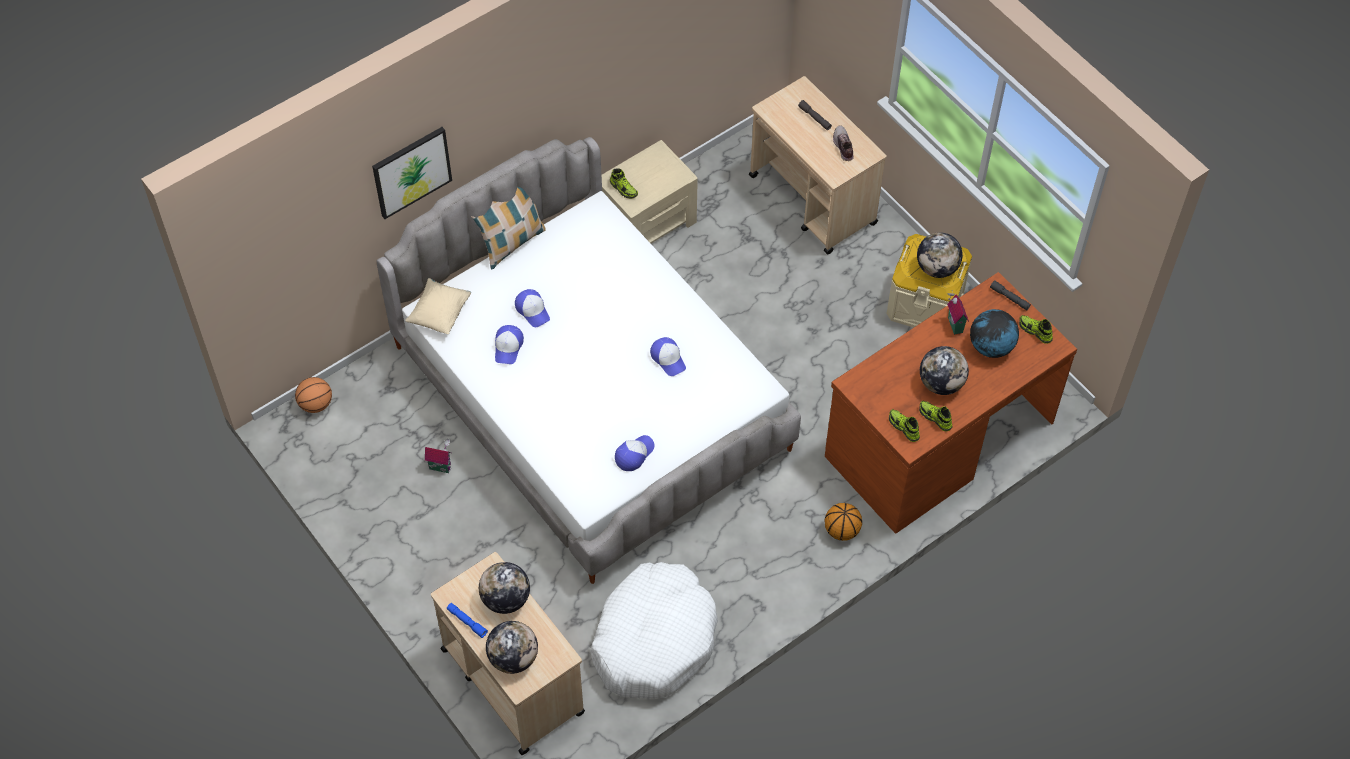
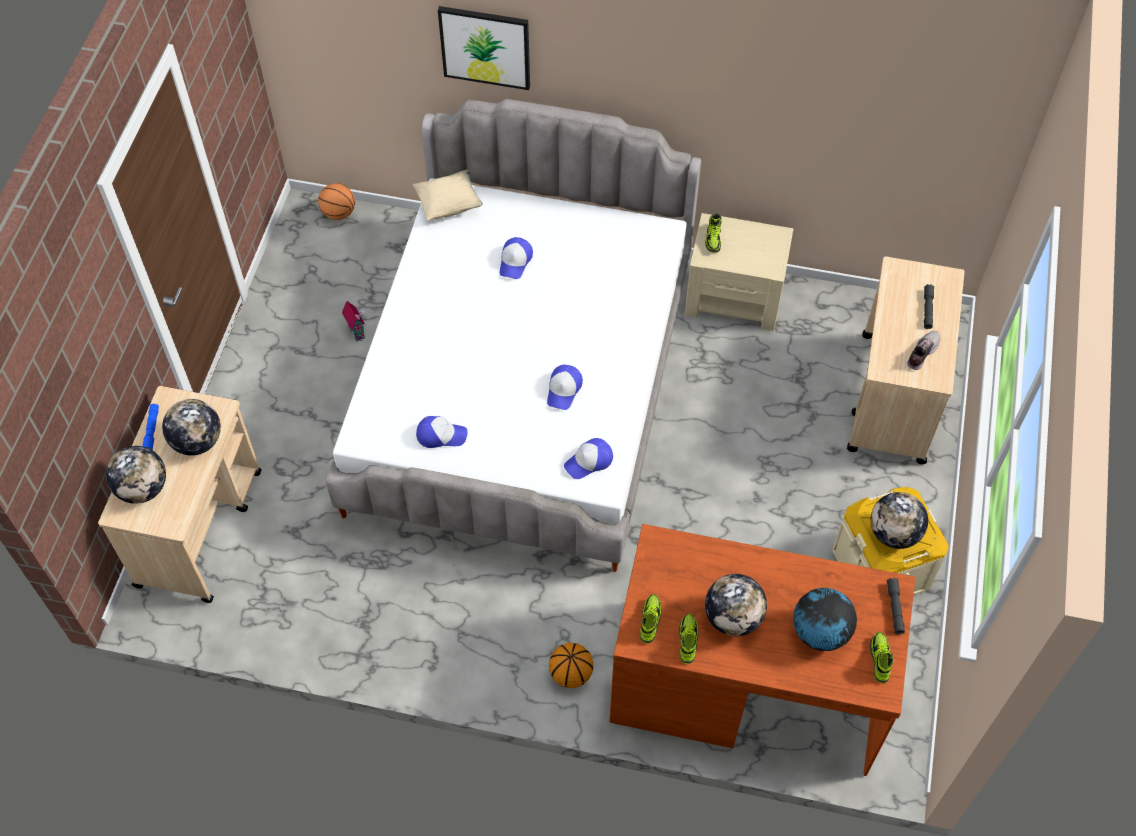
camera: 50 degrees right, 0 degrees up
pillow [471,187,546,269] -> none
cap [495,325,524,364] -> cap moved to [564,438,613,479]
white dog bed [590,562,718,699] -> none
toy house [947,290,969,335] -> none

